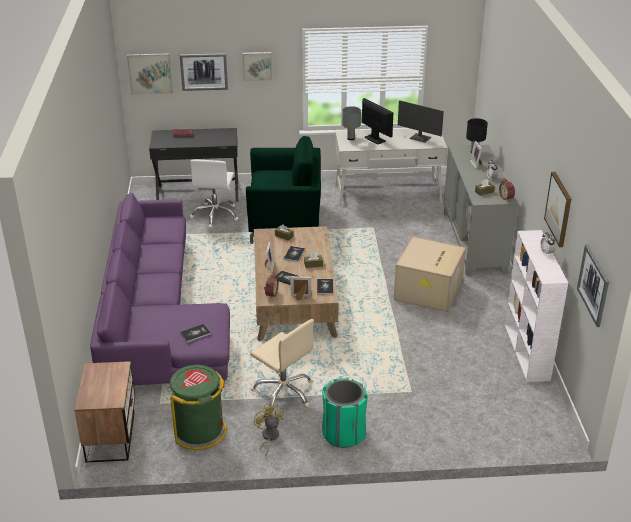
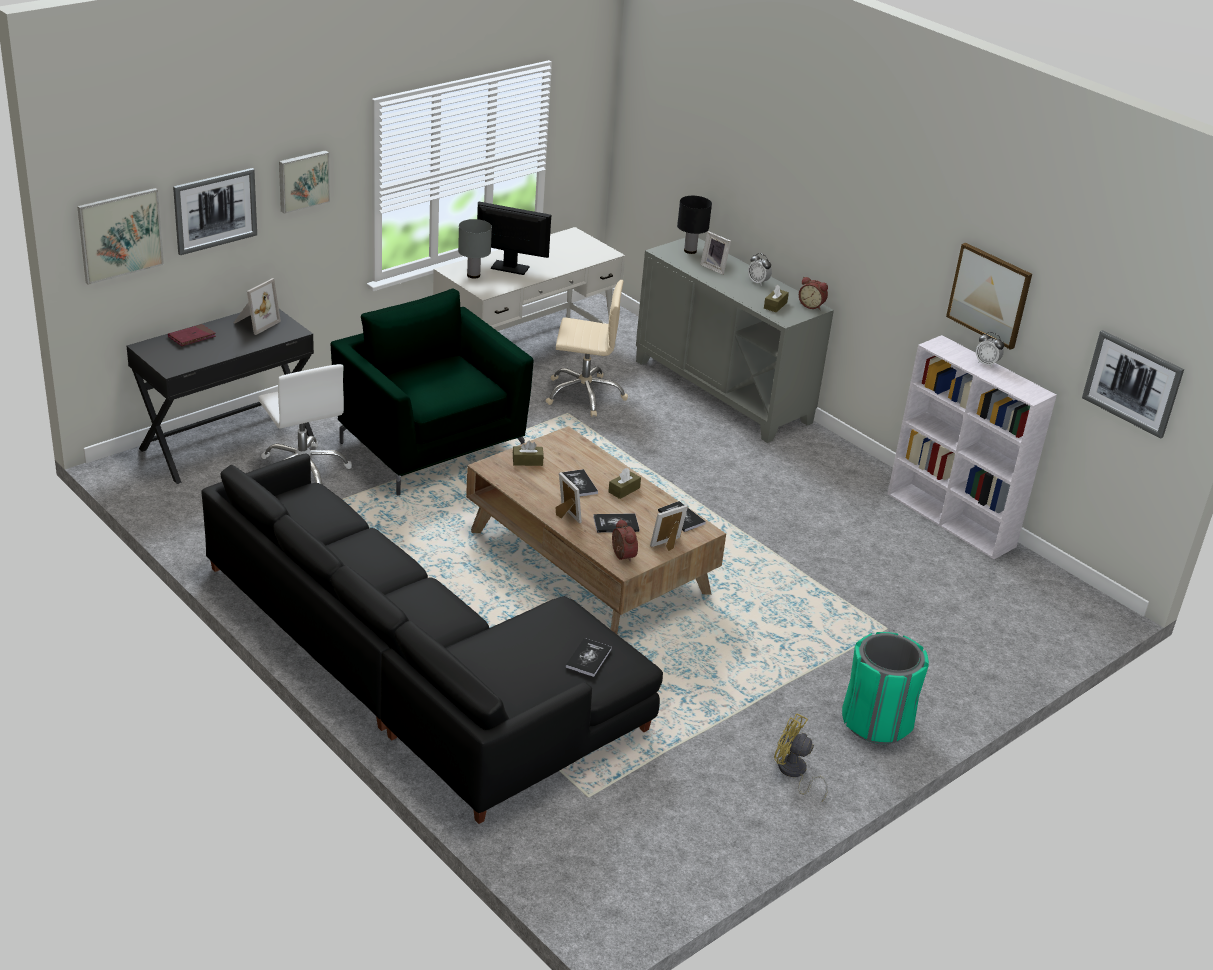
camera: 40 degrees left, 0 degrees up
nightstand [74,361,135,462] -> none
purple sofa [90,193,230,385] -> black sofa [201,453,663,824]
green trash can [170,365,227,450] -> none
green armchair [246,136,321,244] -> green armchair turned 90 degrees counterclockwise [331,289,533,496]
beige office chair [250,319,314,408] -> beige office chair moved to [546,280,628,417]
cardboard box [394,237,466,312] -> none
monitor [398,100,444,143] -> none
none -> picture frame [233,278,281,335]

